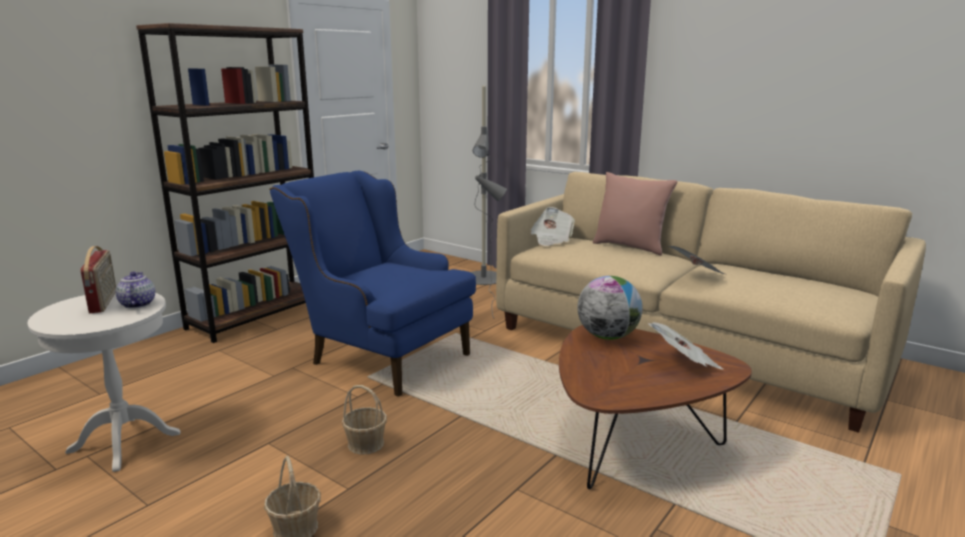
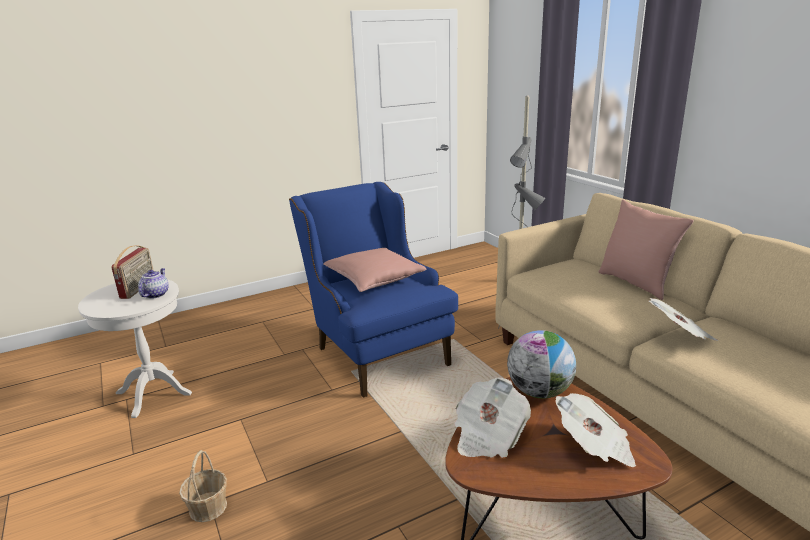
camera: 25 degrees right, 5 degrees up
brown bookcase [136,23,314,343] -> none
basket [342,385,387,455] -> none
newspaper [531,207,575,246] -> newspaper moved to [454,377,531,458]
none -> pink pillow [323,248,426,292]

